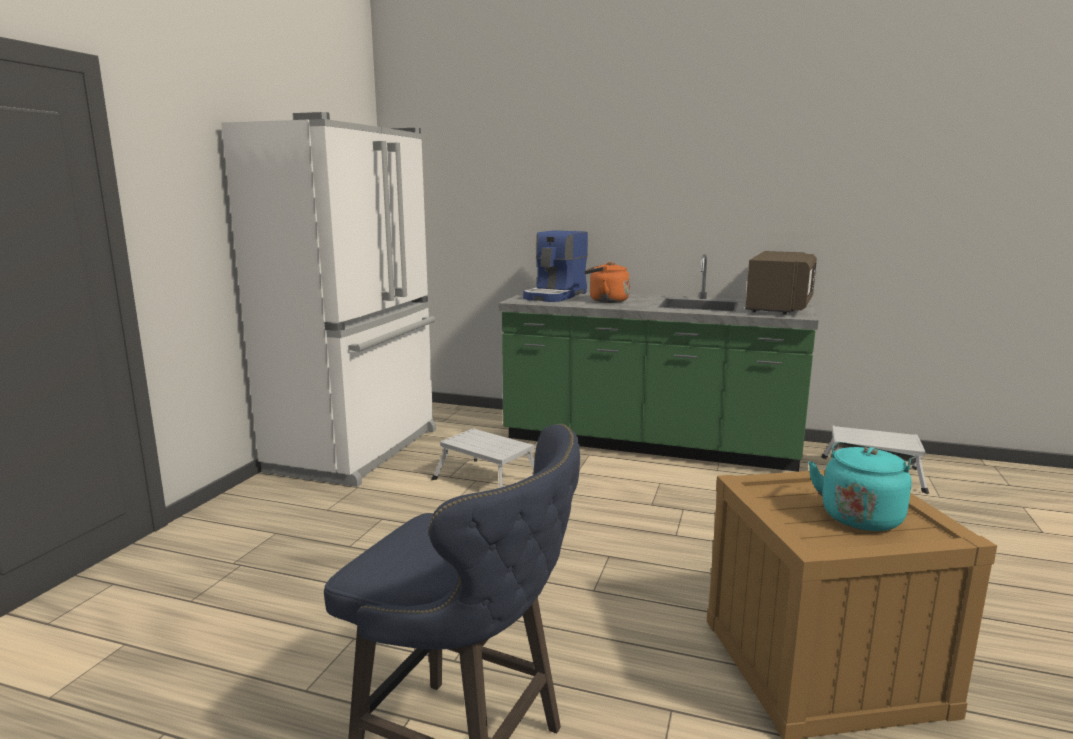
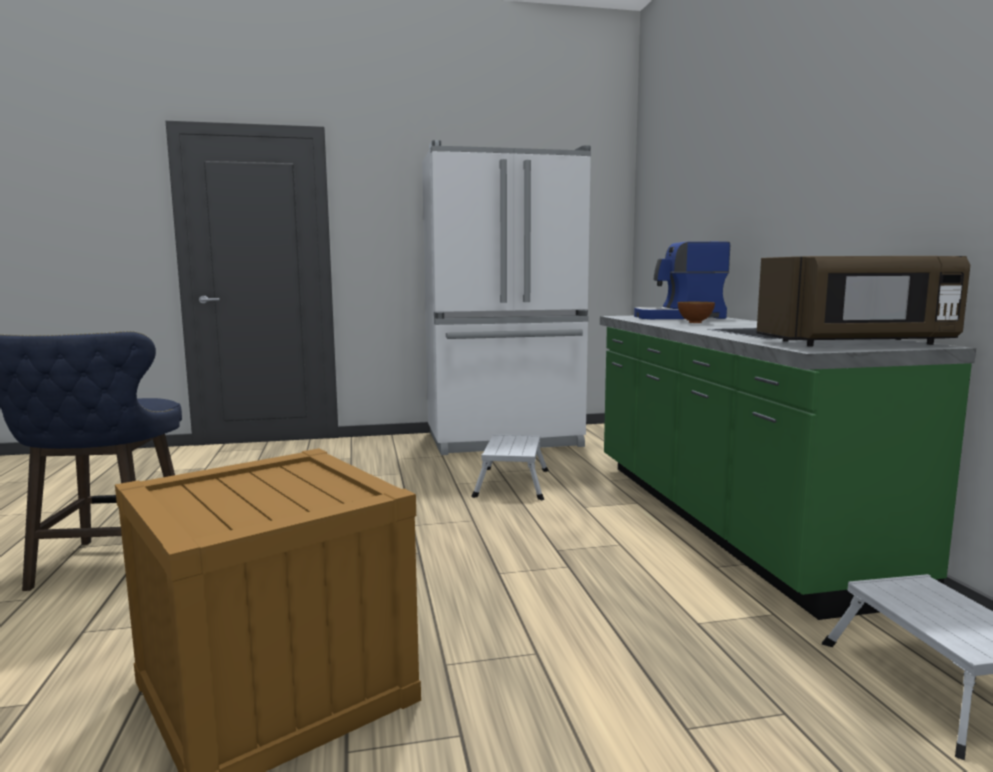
camera: 60 degrees right, 5 degrees down
orange kettle [584,262,630,303] -> bowl [678,302,715,323]
turquoise kettle [808,442,916,531] -> none

